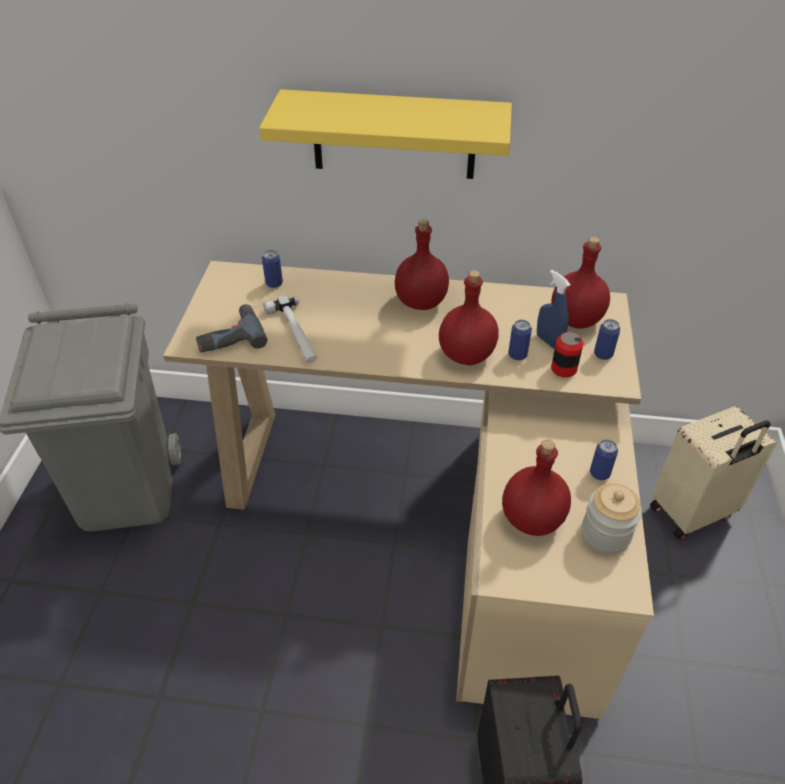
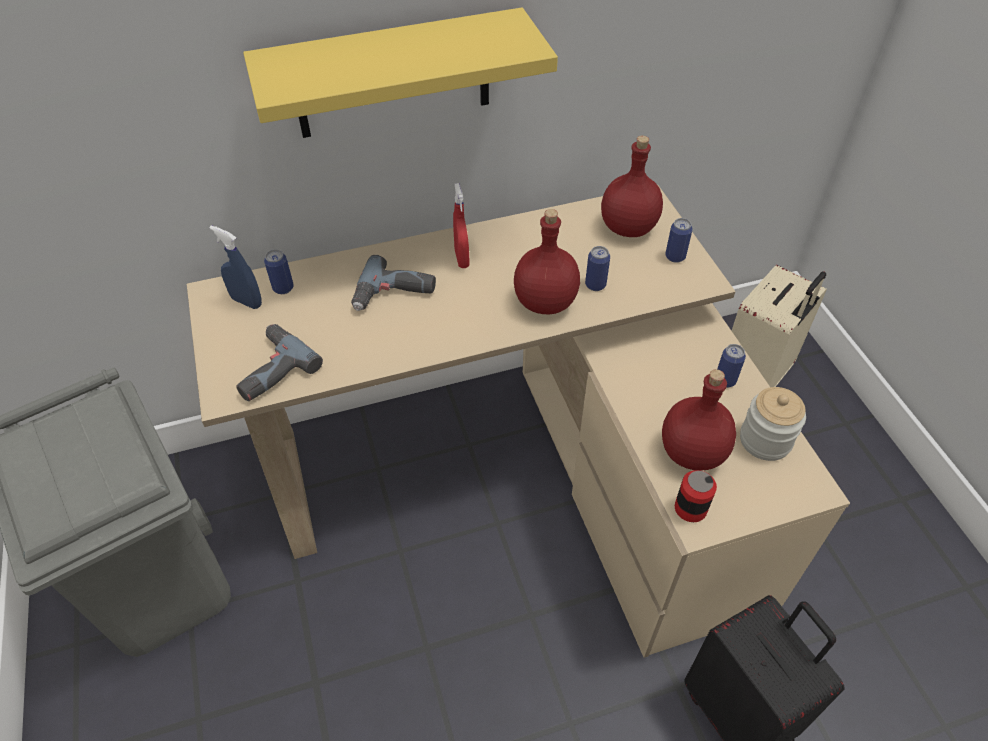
camera: 25 degrees left, 5 degrees up
hammer [263,296,317,362] -> none
red bottle [395,220,449,310] -> red spray bottle [453,183,469,268]
blue spray bottle [537,270,570,349] -> blue spray bottle moved to [210,225,262,309]
can [551,332,583,378] -> can moved to [675,470,717,522]
none -> power drill [351,255,436,311]

